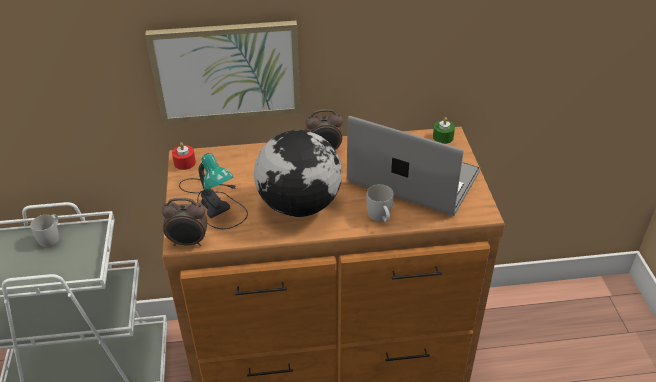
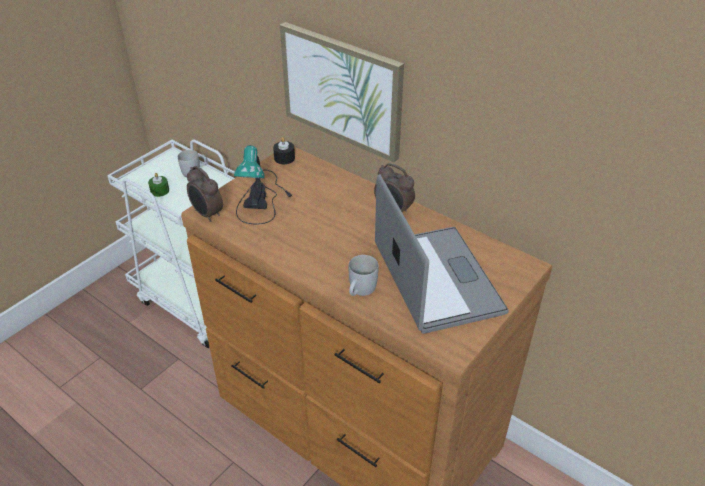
camera: 45 degrees right, 0 degrees up
red candle [172,142,196,170] -> black candle [273,137,295,164]
globe [254,130,342,217] -> none
green candle [433,117,455,144] -> green candle moved to [148,173,169,197]

